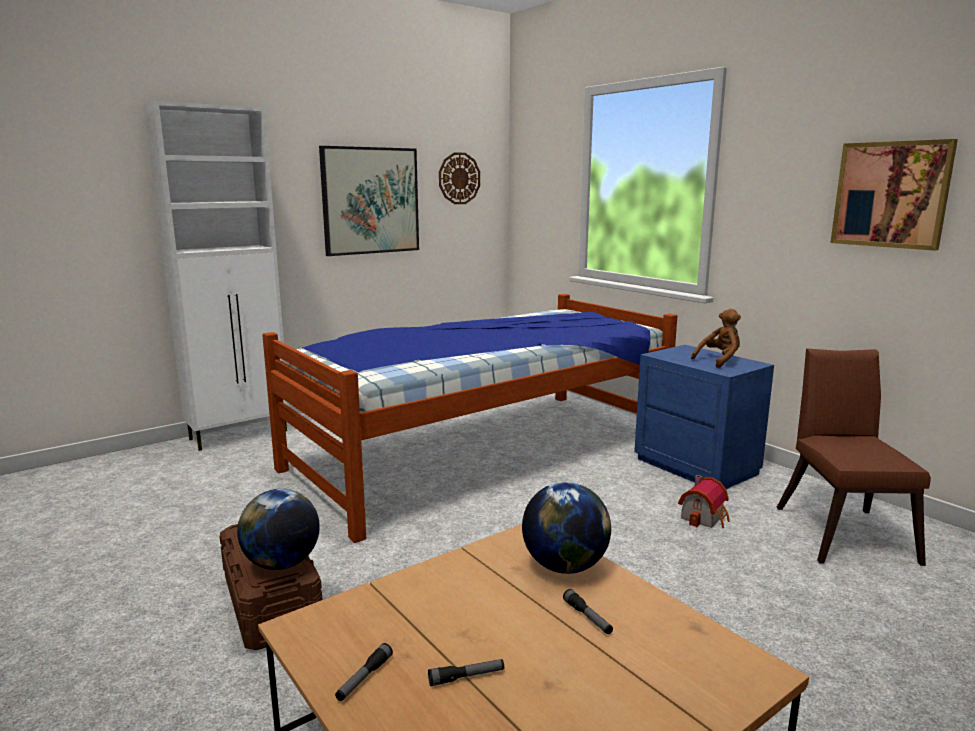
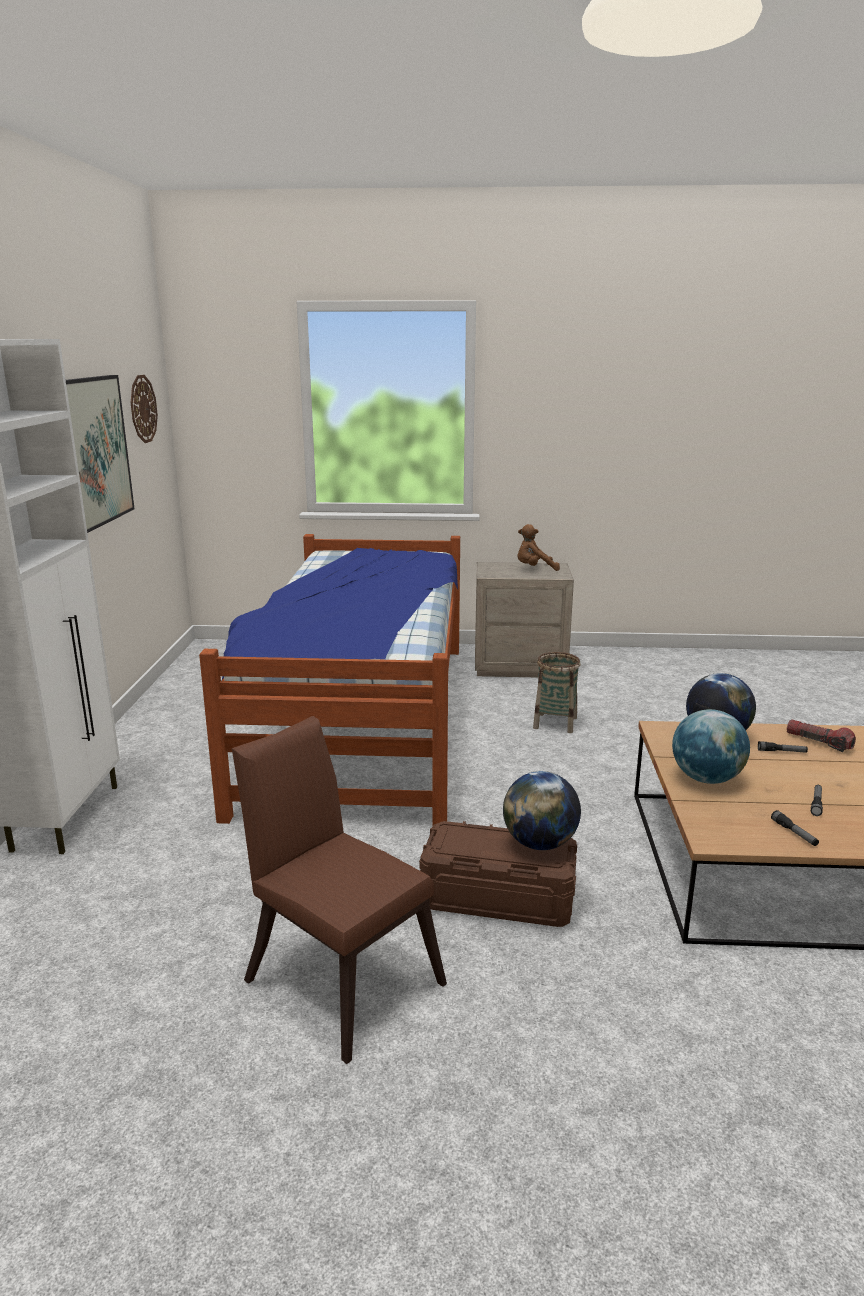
camera: 50 degrees left, 5 degrees up
blue nightstand [634,345,774,489] -> beige nightstand [475,562,574,678]
toy house [678,475,730,528] -> none
brown plush toy [691,309,741,368] -> brown plush toy turned 105 degrees counterclockwise [517,524,560,571]
brown chair [776,348,931,566] -> brown chair moved to [232,716,447,1064]
picture [830,139,958,251] -> none
none -> basket [533,652,580,733]
none -> globe [672,709,750,784]
none -> flashlight [787,719,856,752]

